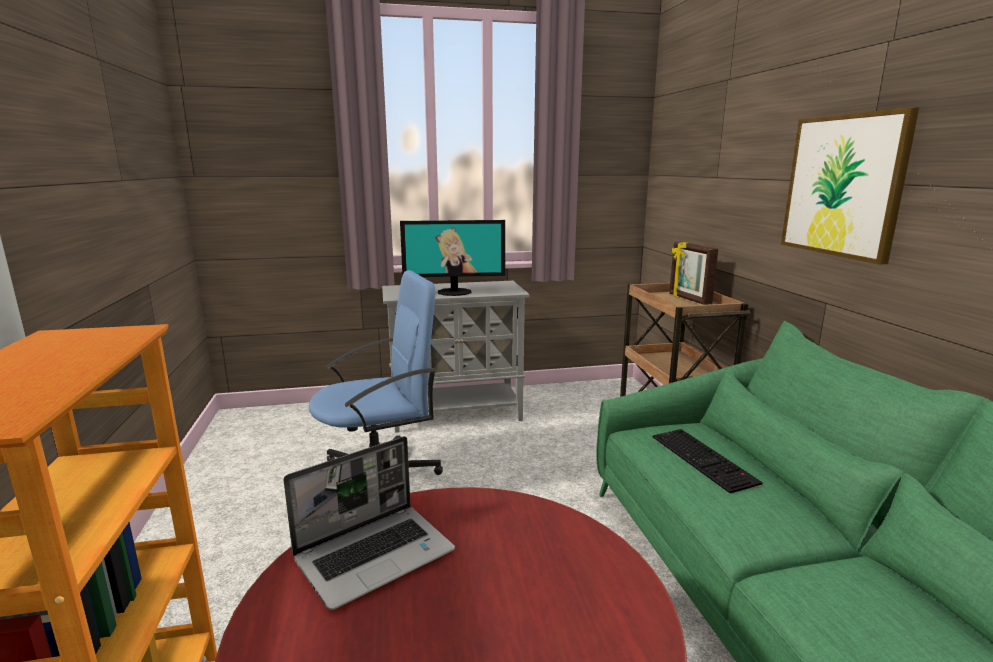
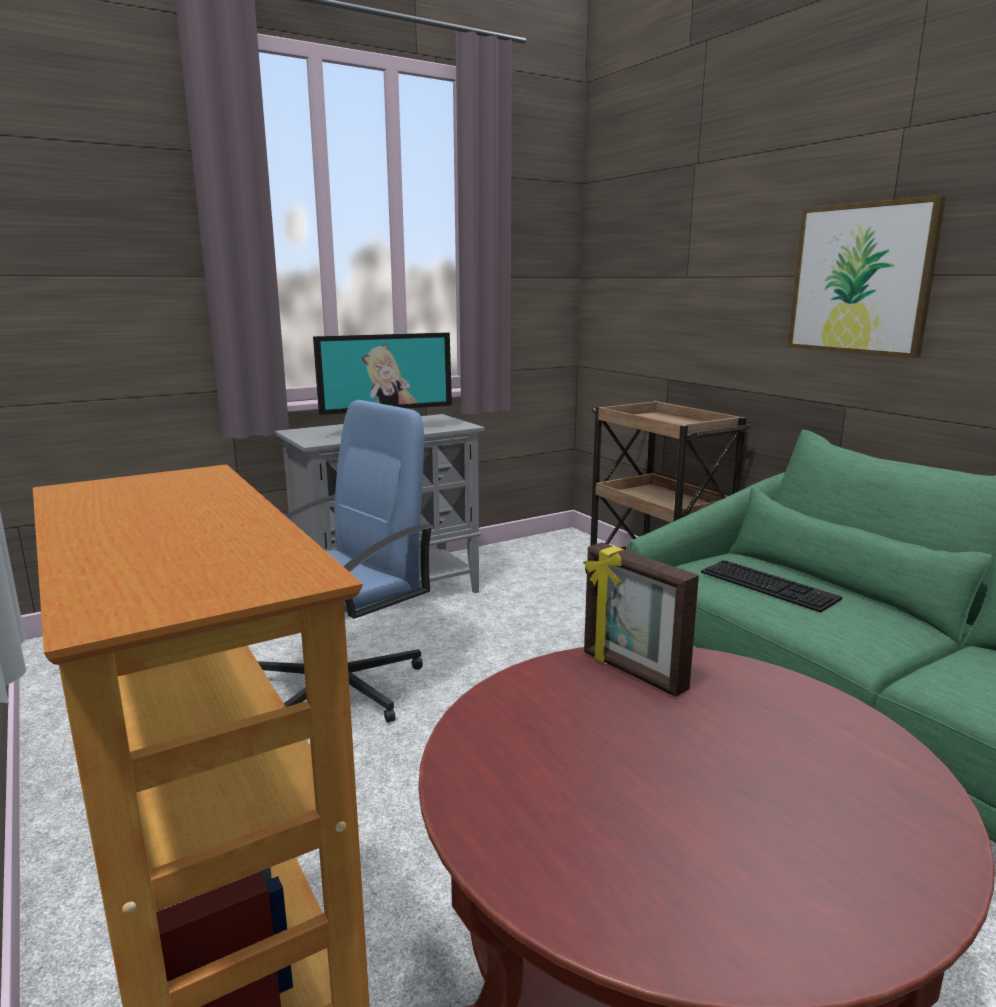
camera: 20 degrees left, 0 degrees up
laptop [284,436,455,610] -> none
picture frame [669,242,718,305] -> picture frame moved to [584,542,699,697]

